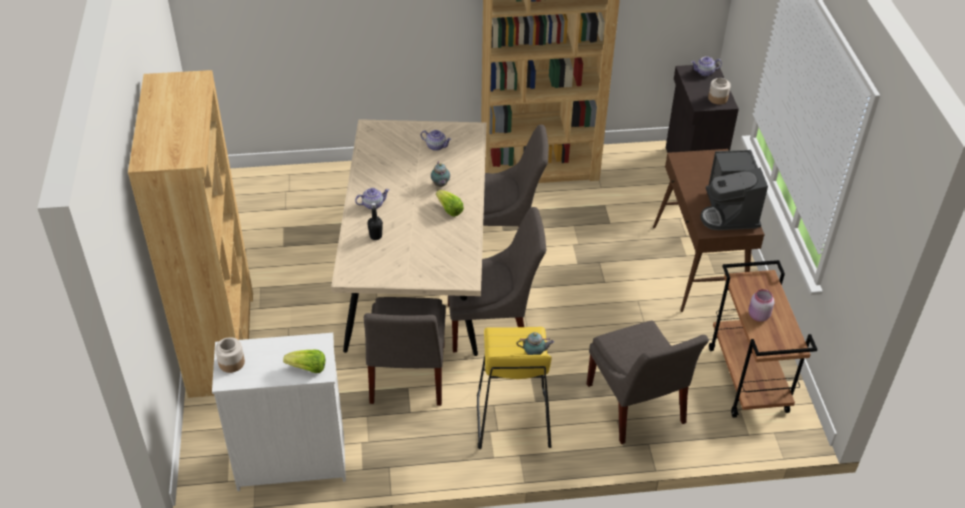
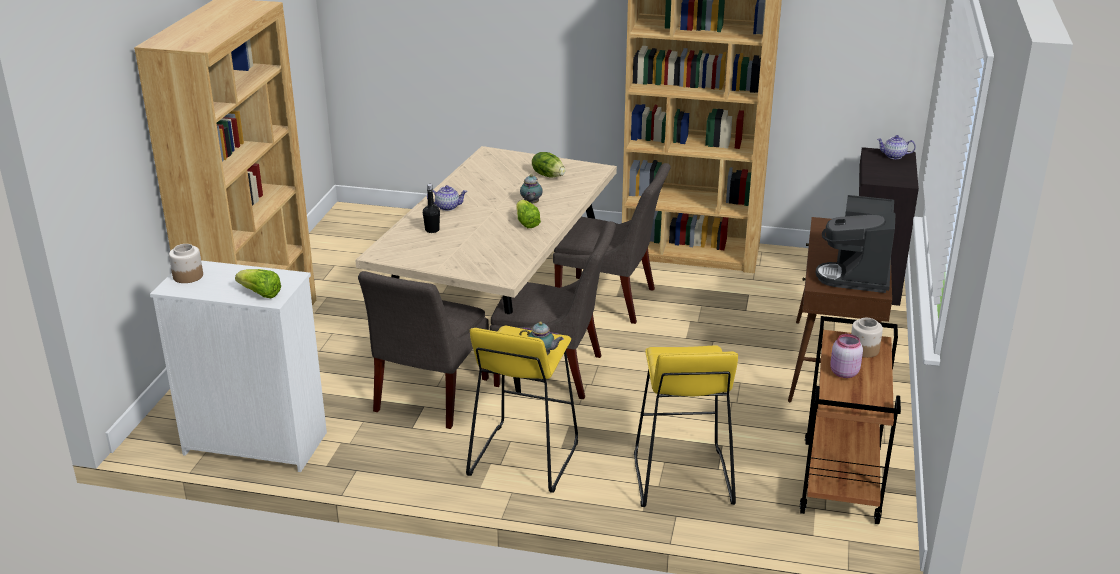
camera: 20 degrees right, 15 degrees down
teapot [420,130,452,151] -> lettuce [532,152,565,177]
grey chair [587,321,709,444] -> yellow stool [634,345,738,507]
jar [708,78,731,105] -> jar moved to [851,318,883,358]

